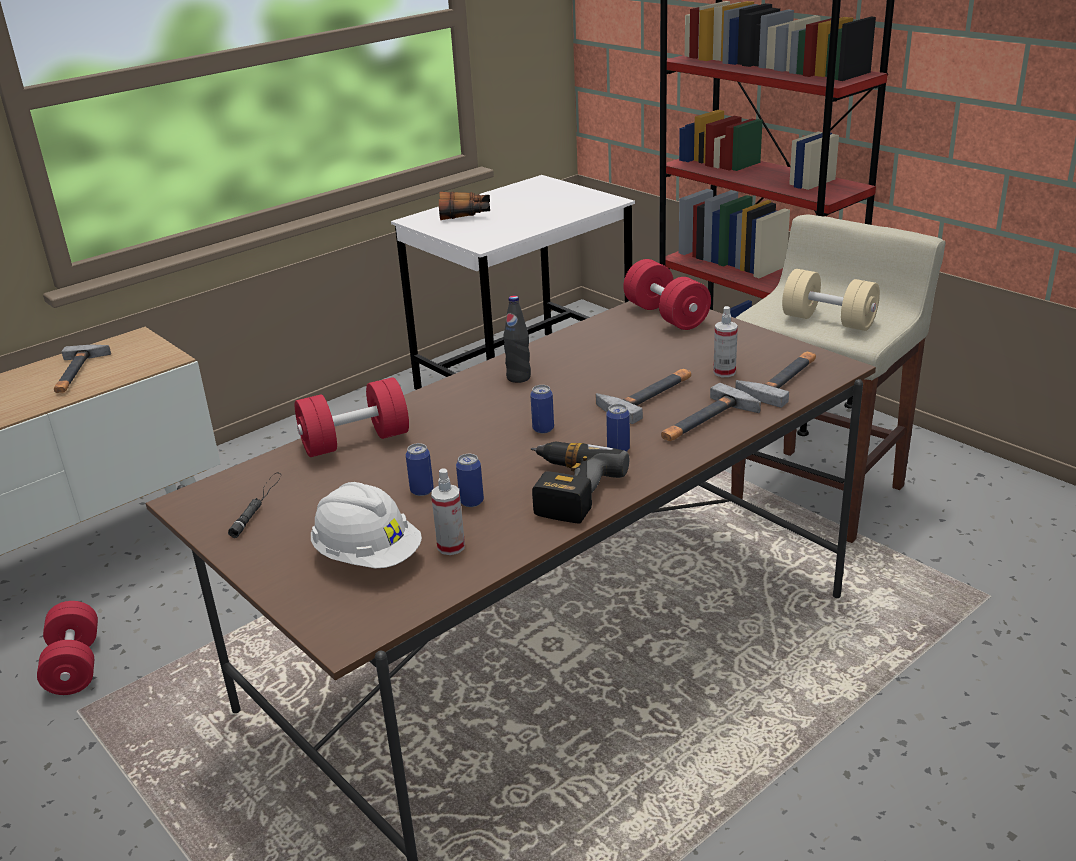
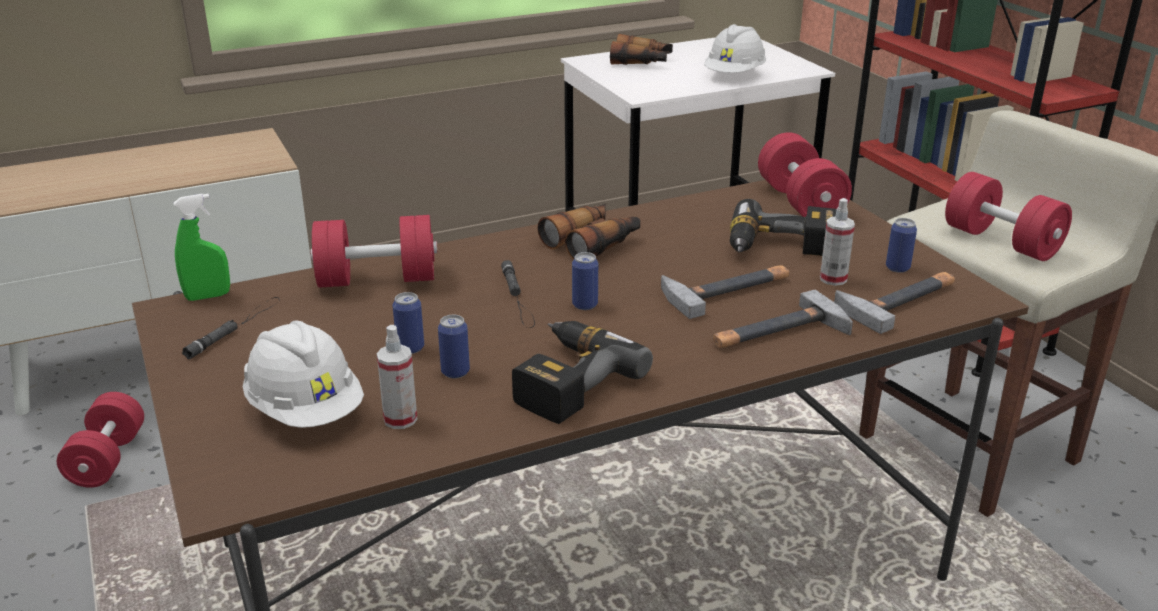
camera: 15 degrees right, 0 degrees up
hammer [54,344,111,393] -> none
black bottle [503,296,531,383] -> binoculars [538,204,640,260]
can [606,404,630,452] -> can moved to [886,218,917,273]
beige dumbbell [782,269,880,331] -> red dumbbell [945,172,1072,261]
none -> green spray bottle [174,194,230,301]
none -> black flashlight [501,260,535,328]
none -> white hard hat [704,24,766,73]
none -> power drill [730,199,837,256]

